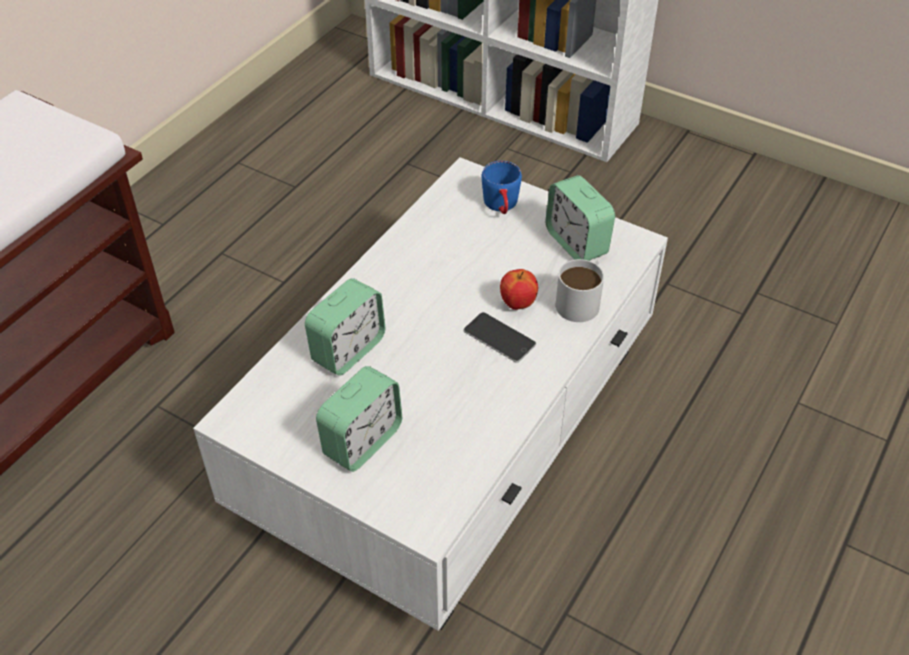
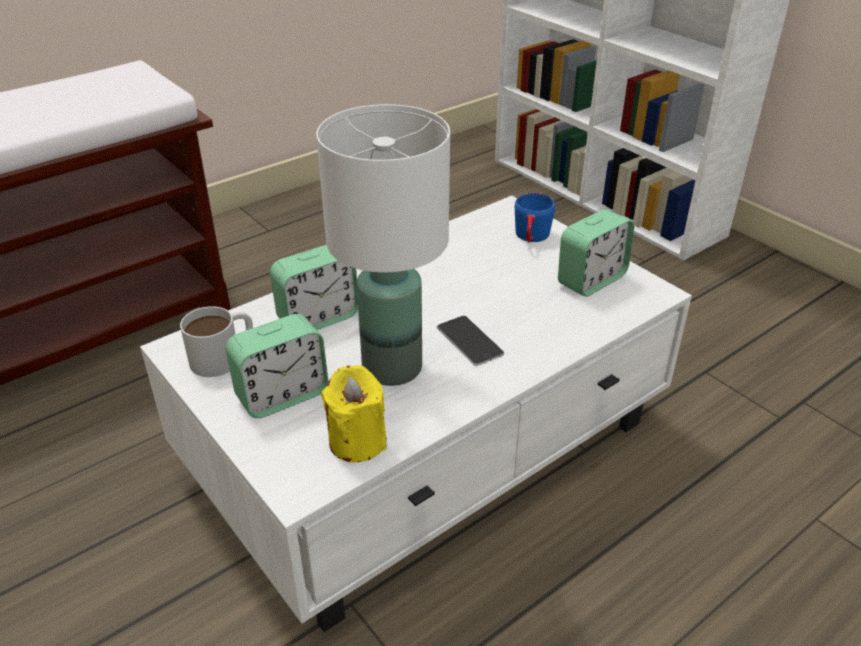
camera: 20 degrees right, 10 degrees down
apple [500,269,538,310] -> none
alarm clock [545,175,615,261] -> alarm clock turned 120 degrees counterclockwise [558,209,635,297]
white mug [555,258,604,322] -> white mug moved to [180,306,253,377]
none -> white table lamp [316,104,450,386]
none -> yellow candle [321,365,387,462]

